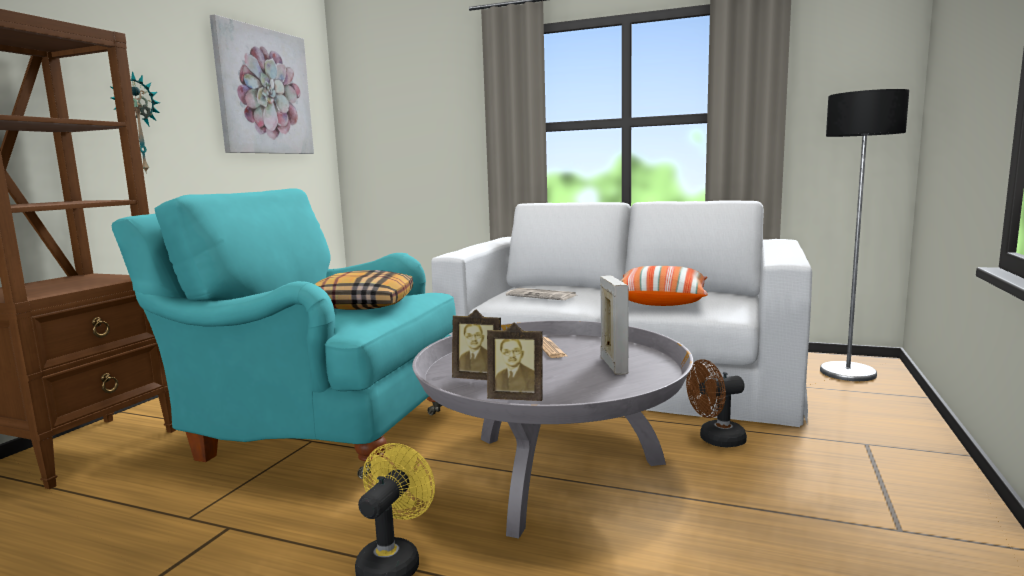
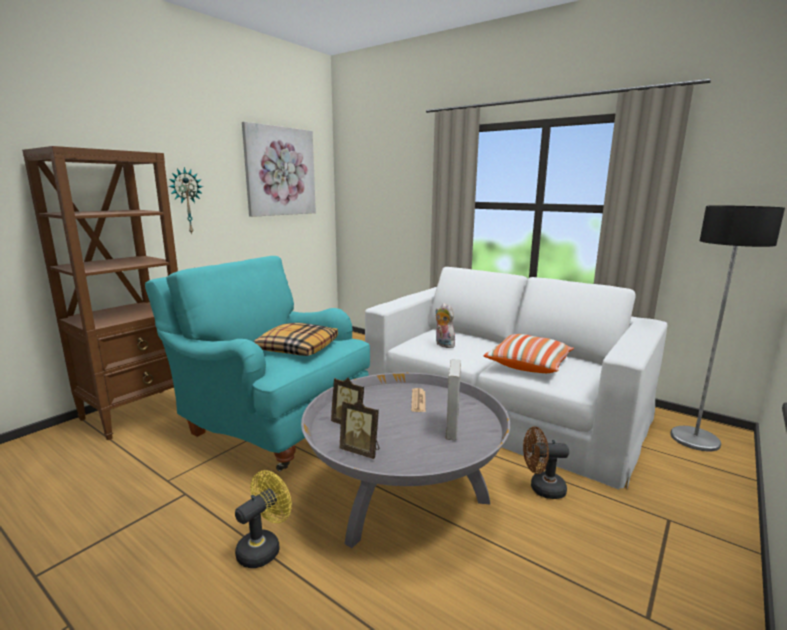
camera: 15 degrees right, 5 degrees up
newspaper [506,288,576,300] -> plush toy [436,303,455,348]

